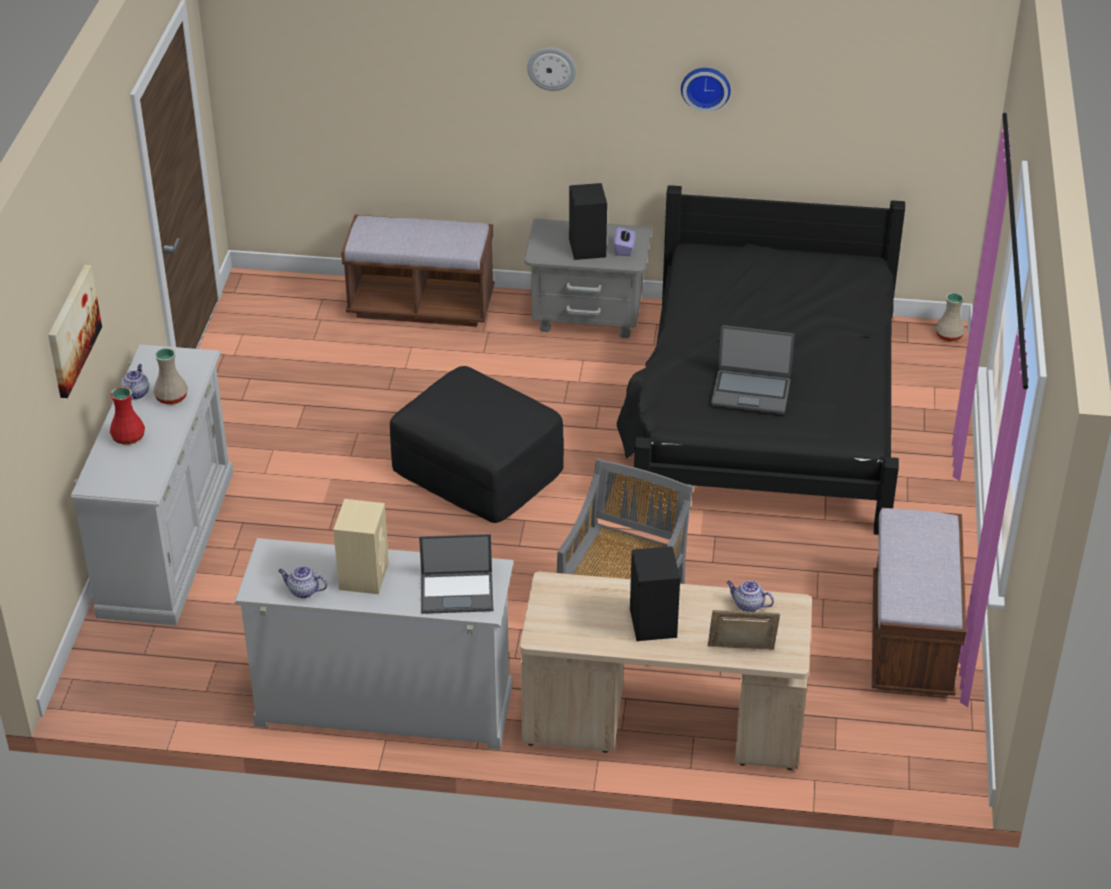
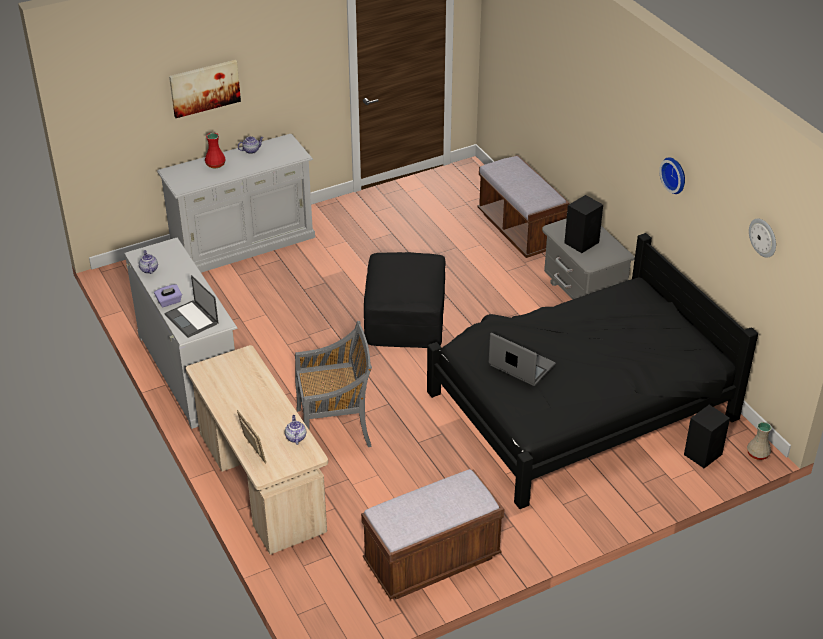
camera: 55 degrees right, 0 degrees up
beige vase [153,348,188,405] -> none
beige speaker [333,499,389,594] -> none
wall clock [527,48,576,91] -> wall clock moved to [749,219,776,258]
purple tissue box [614,227,635,256] -> purple tissue box moved to [154,285,182,307]
black speaker [630,546,680,641] -> black speaker moved to [684,405,730,468]
laptop [711,325,795,414] -> laptop turned 150 degrees clockwise [489,333,555,386]

